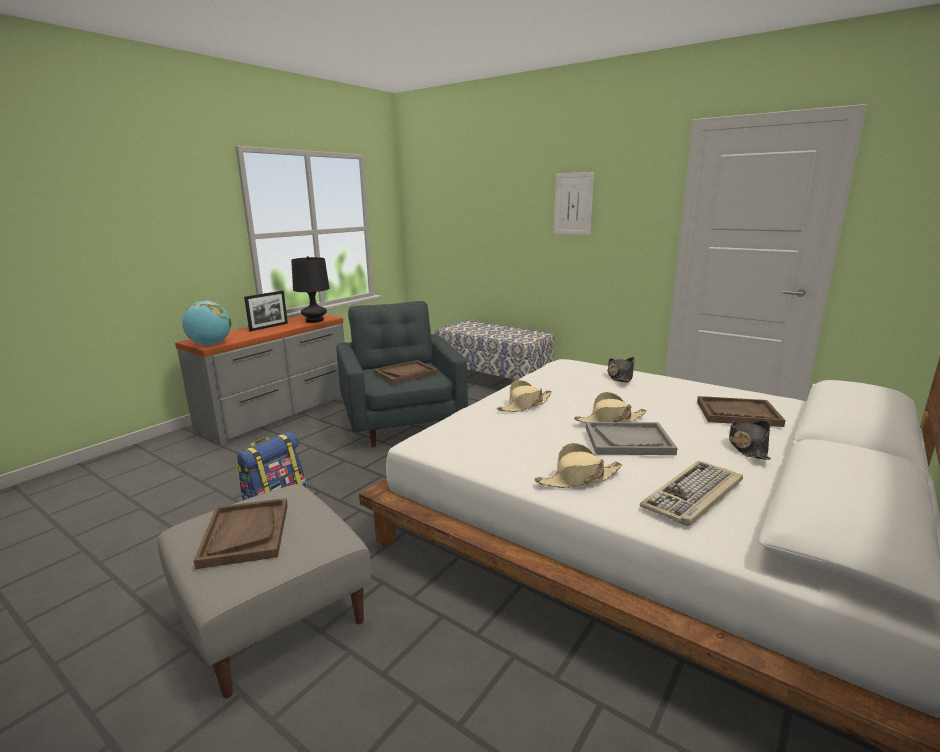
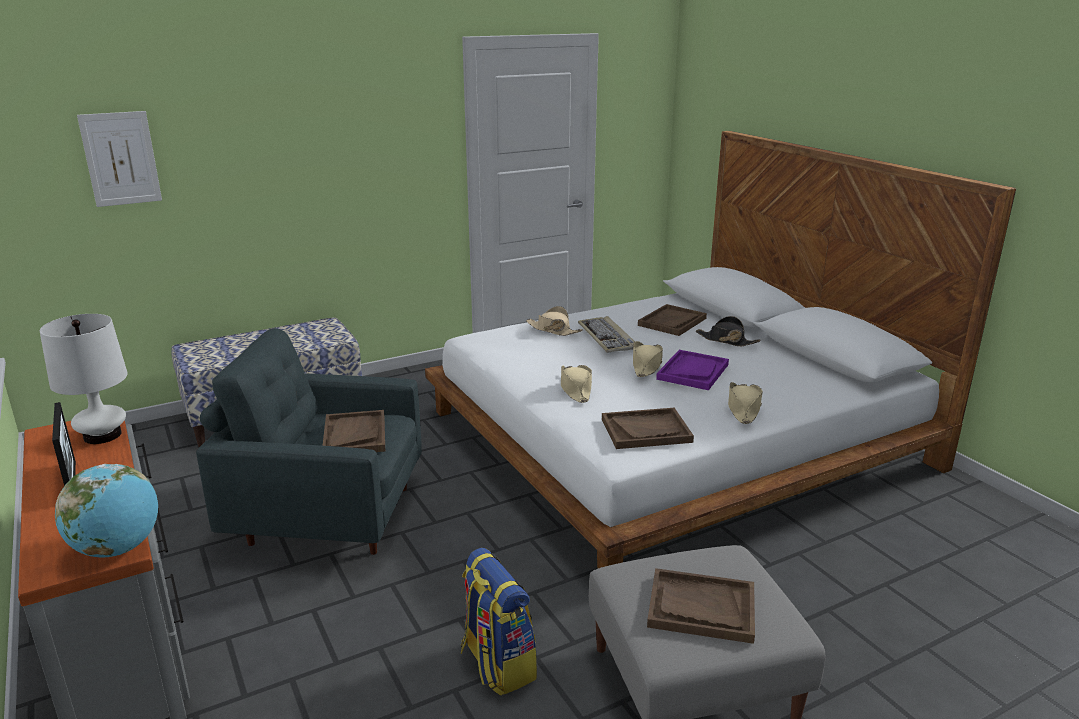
camera: 65 degrees left, 5 degrees up
black table lamp [291,256,330,323] -> white table lamp [40,314,128,444]
picture [554,172,594,235] -> picture moved to [77,111,162,207]
grey tray [586,422,677,455] -> purple tray [656,350,729,390]
black hat [607,357,635,382] -> beige hat [526,306,583,336]
keyboard [640,461,743,526] -> keyboard moved to [578,316,635,353]
none -> brown tray [602,408,694,449]

